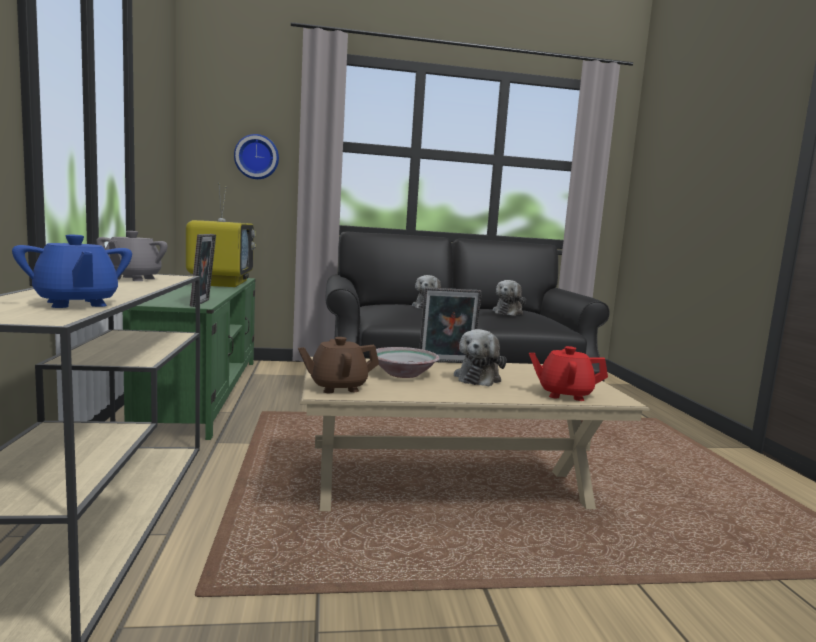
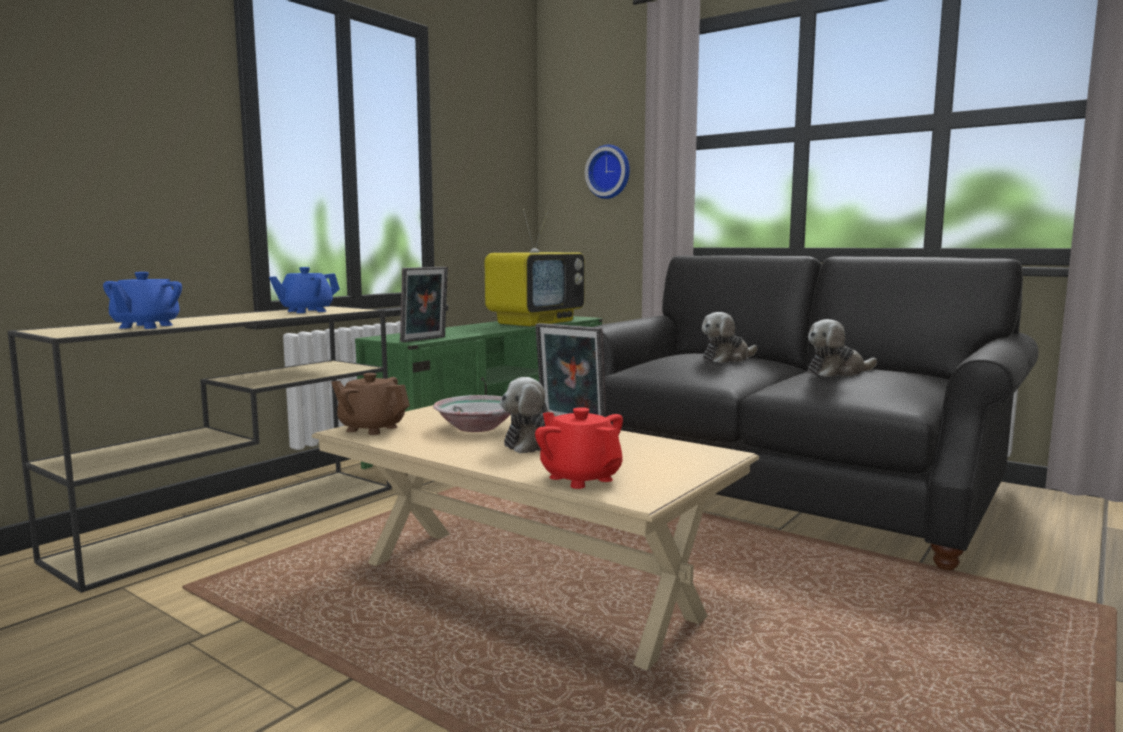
camera: 45 degrees right, 0 degrees up
grey teapot [96,231,168,281] -> blue teapot [269,267,340,313]

